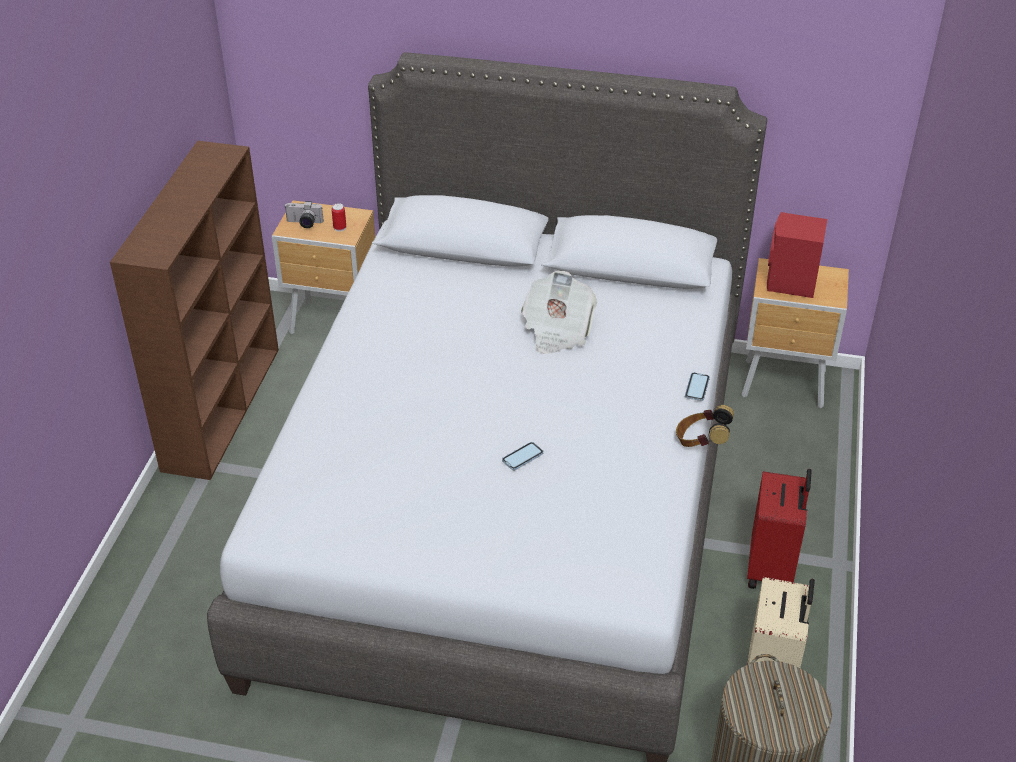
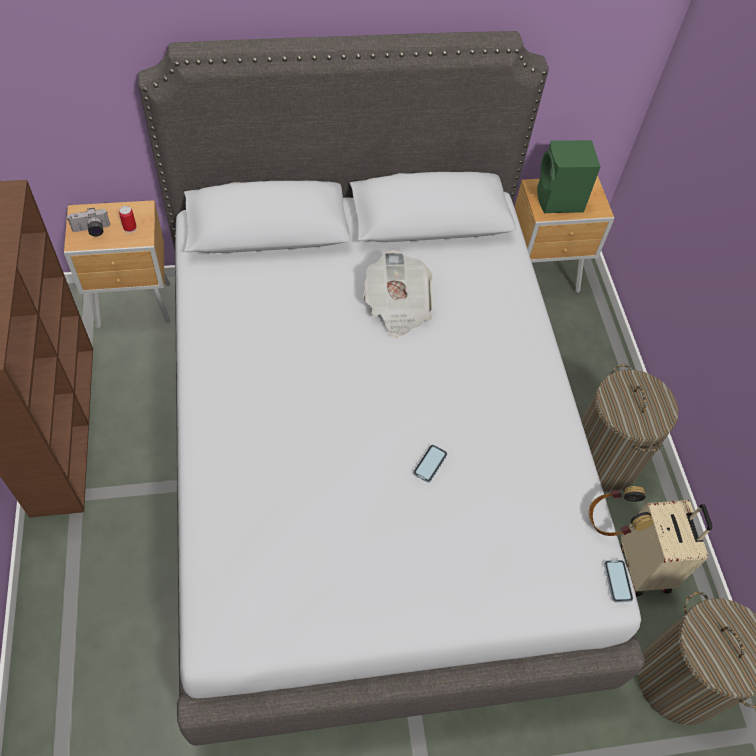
camera: 25 degrees left, 15 degrees up
headphones [676,405,734,447] -> headphones moved to [589,486,653,536]
phone [685,372,710,401] -> phone moved to [604,560,633,602]
red suitcase [747,469,812,589] -> laundry basket [581,364,678,492]
red speaker [767,212,827,298] -> green speaker [537,140,601,213]

